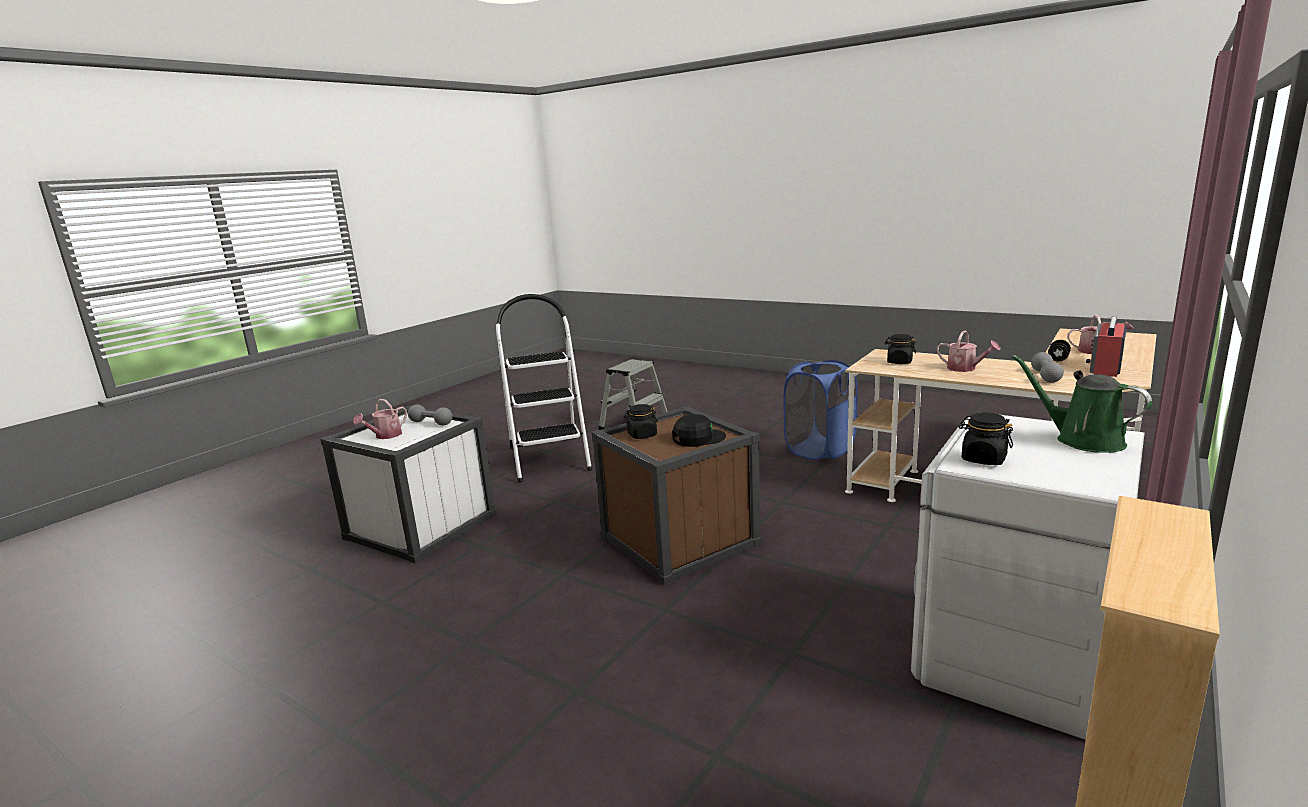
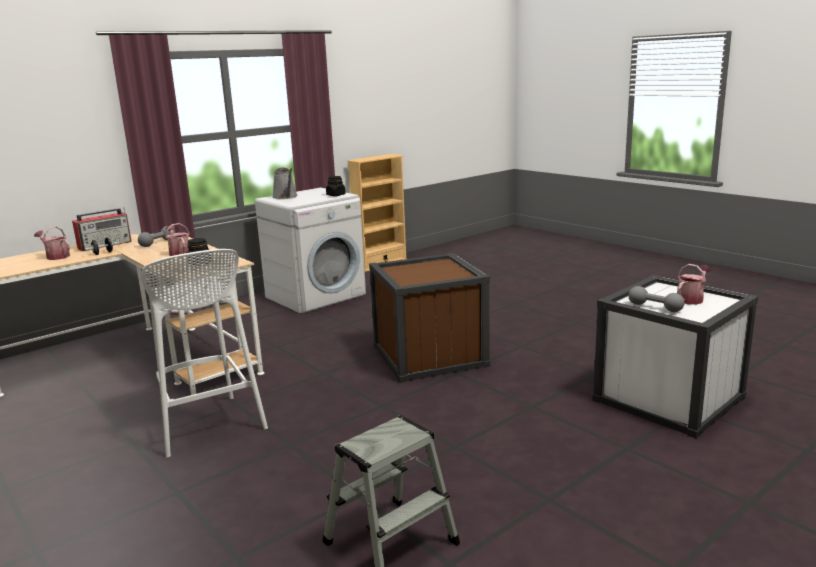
camera: 165 degrees left, 0 degrees up
step ladder [496,294,592,482] -> none
black jar [624,404,658,439] -> none
black cap [673,414,726,447] -> none
blue laundry basket [783,360,858,460] -> white stool [141,249,268,457]
green watering can [1012,355,1152,453] -> grey watering can [272,168,297,199]

